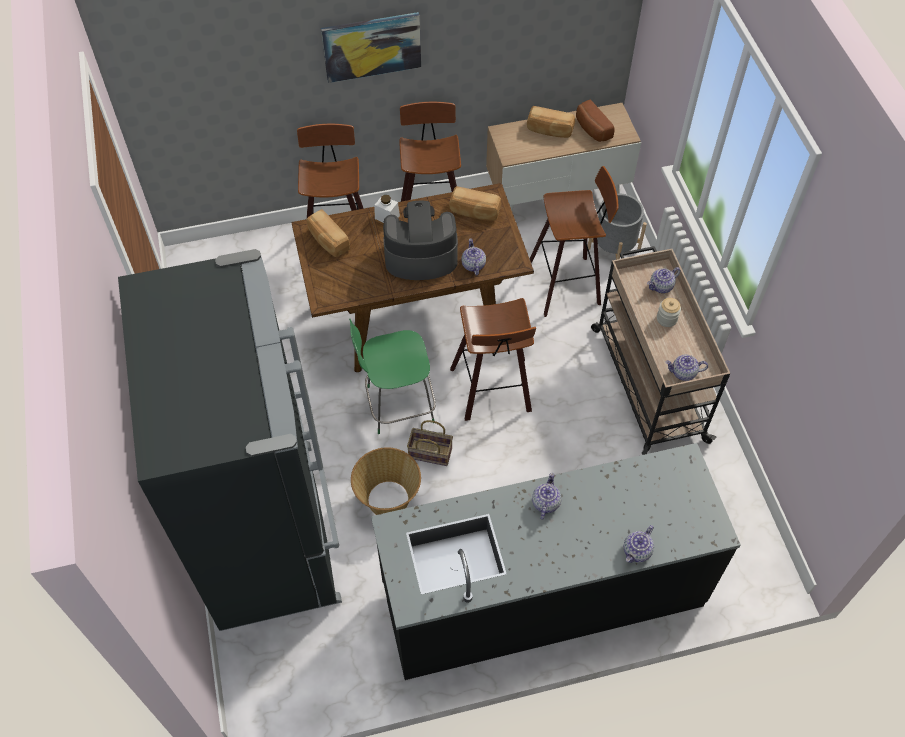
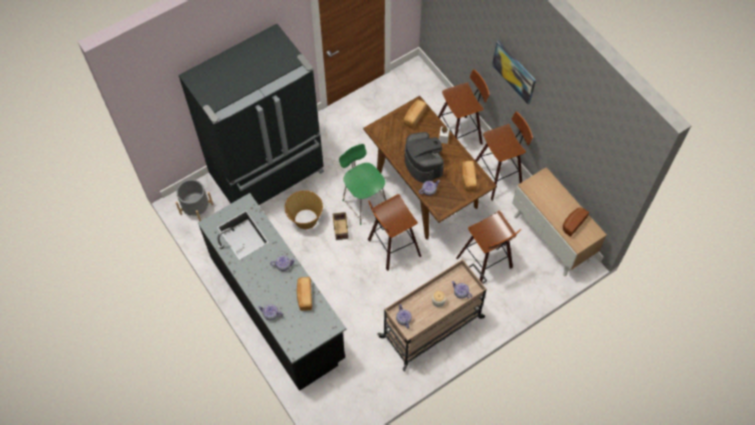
camera: 70 degrees right, 5 degrees up
bread [527,106,575,138] -> bread moved to [297,277,312,311]
grey planter [588,194,647,260] -> grey planter moved to [175,179,213,222]

